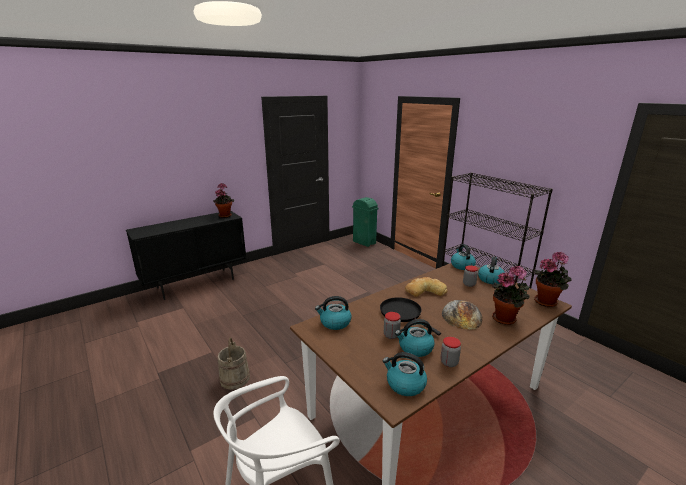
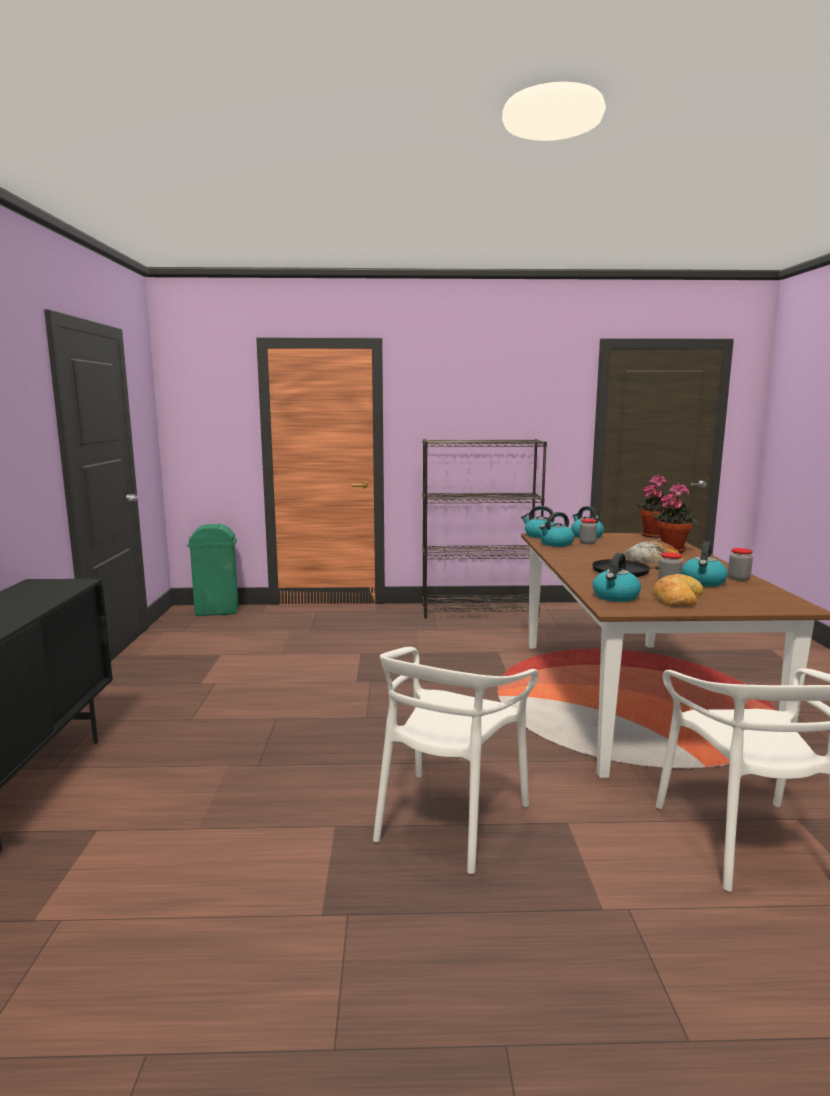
camera: 55 degrees left, 10 degrees down
potted plant [213,183,234,218] -> none
beige bucket [218,338,250,390] -> white chair [373,647,538,874]
kettle [382,352,427,396] -> kettle moved to [540,512,574,547]
bread [405,277,448,297] -> bread moved to [653,574,703,606]

